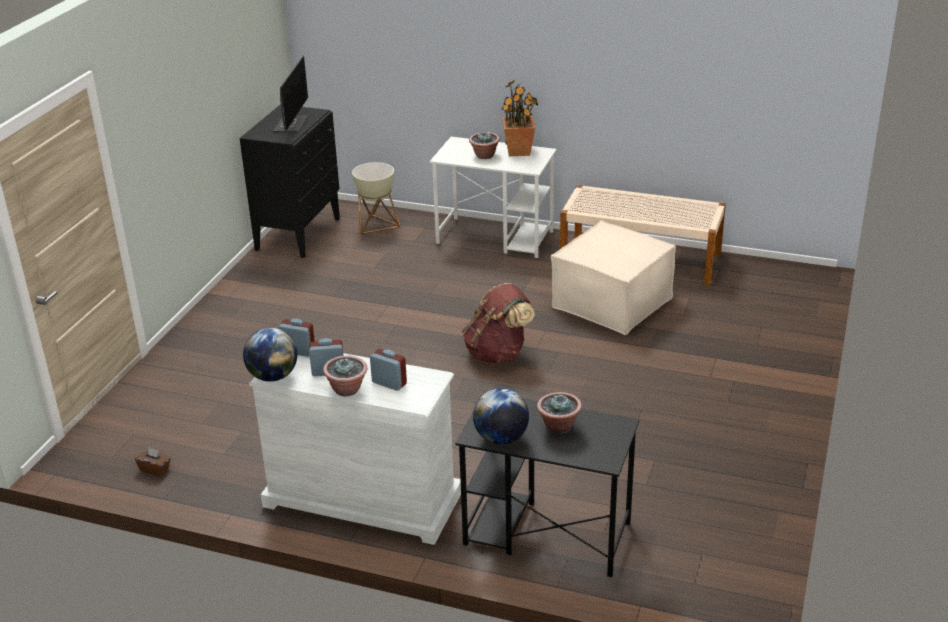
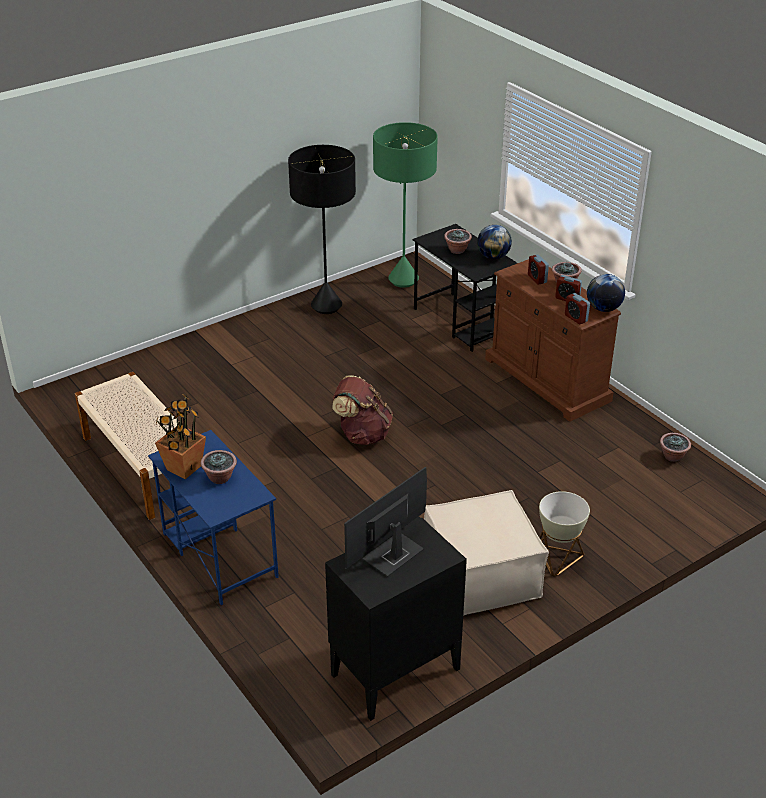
camera: 145 degrees left, 5 degrees up
brown tissue box [135,447,171,476] -> potted plant [660,433,691,462]
white dresser [249,353,461,545] -> brown dresser [485,259,621,422]
planter [352,162,400,234] -> planter moved to [539,491,590,576]
white desk [430,137,557,258] -> blue desk [148,430,279,605]
beige ottoman [551,220,676,335] -> beige ottoman moved to [424,490,549,616]
none -> black floor lamp [288,145,356,314]
none -> green floor lamp [373,122,438,288]

